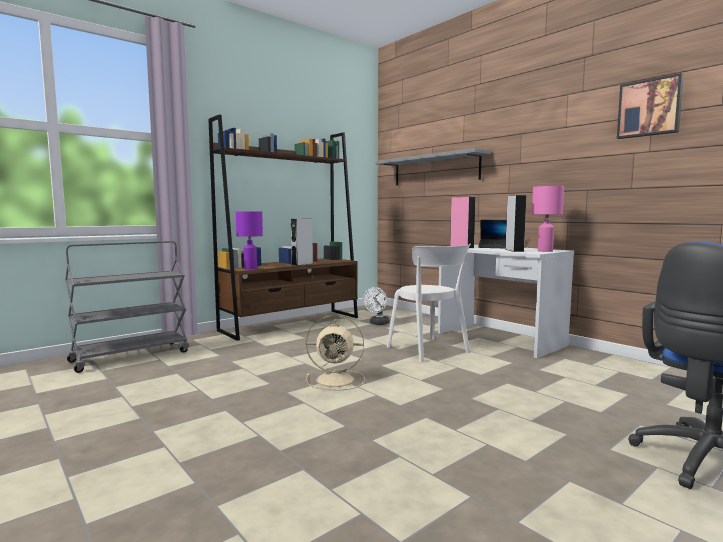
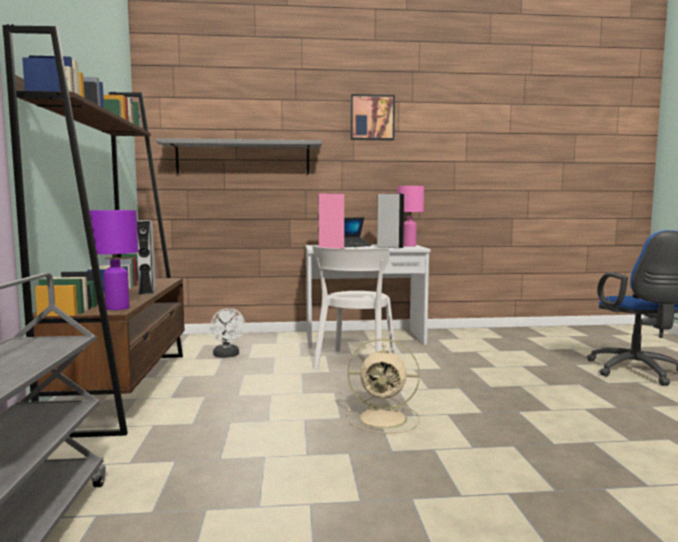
camera: 55 degrees left, 0 degrees up
beige fan [306,315,365,391] -> beige fan turned 60 degrees clockwise [347,339,420,433]
white chair [387,244,471,363] -> white chair turned 105 degrees clockwise [312,246,396,369]
picture [617,73,684,139] -> picture moved to [350,94,395,140]

